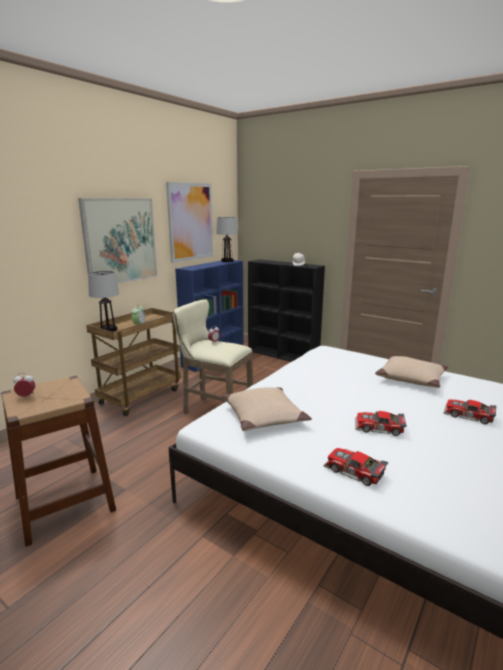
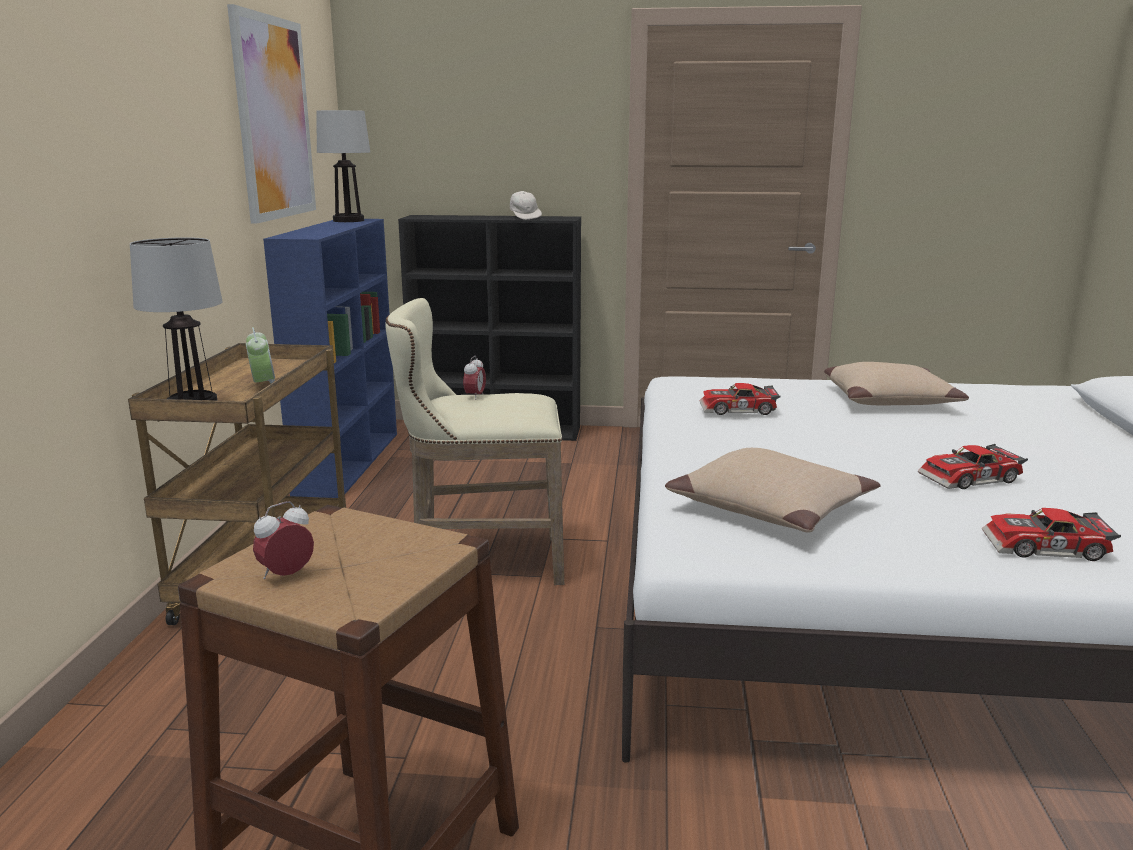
camera: 30 degrees left, 0 degrees up
picture [78,198,157,284] -> none
toy car [444,399,496,424] -> toy car moved to [699,383,781,415]

